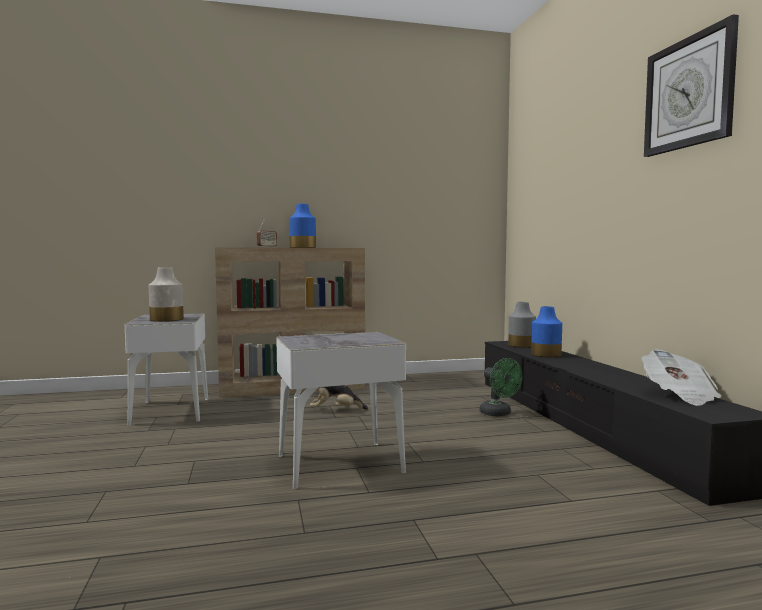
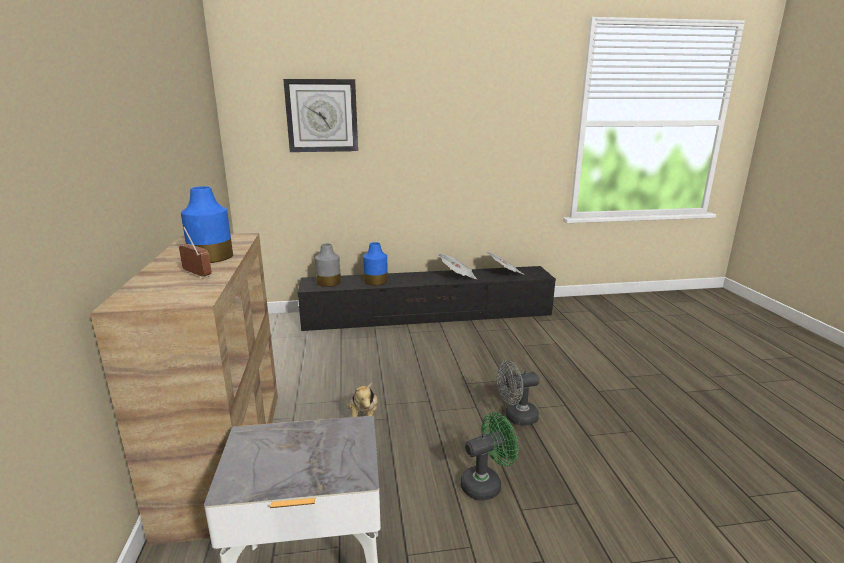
camera: 85 degrees left, 15 degrees up
beige vase [149,267,184,322] -> none
side table [276,332,406,489] -> grey fan [497,361,540,426]
green fan [480,358,523,417] -> green fan moved to [461,412,518,501]
wall clock [644,14,739,157] -> wall clock moved to [283,79,358,152]
none -> newspaper [438,254,477,279]

